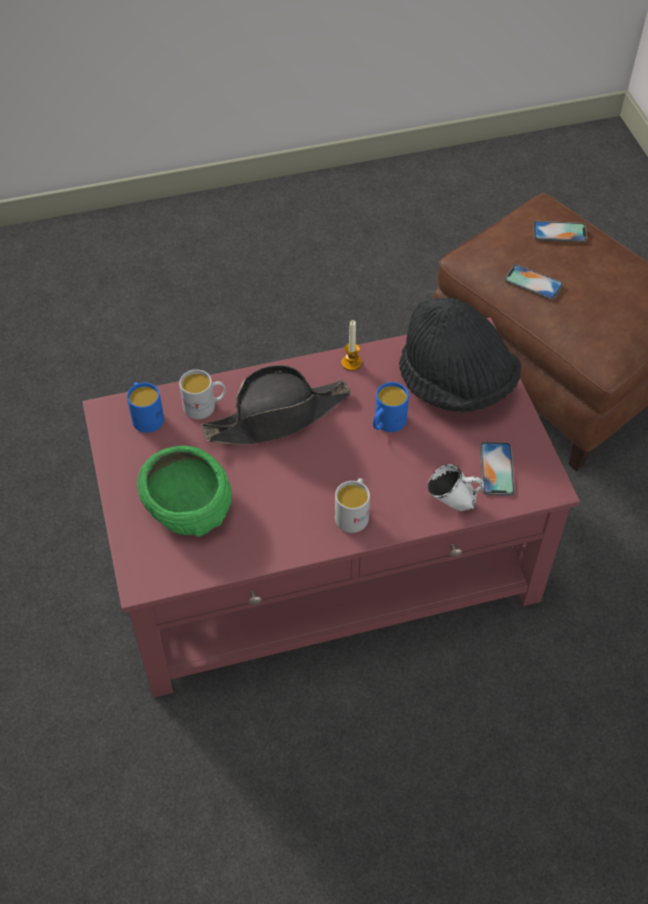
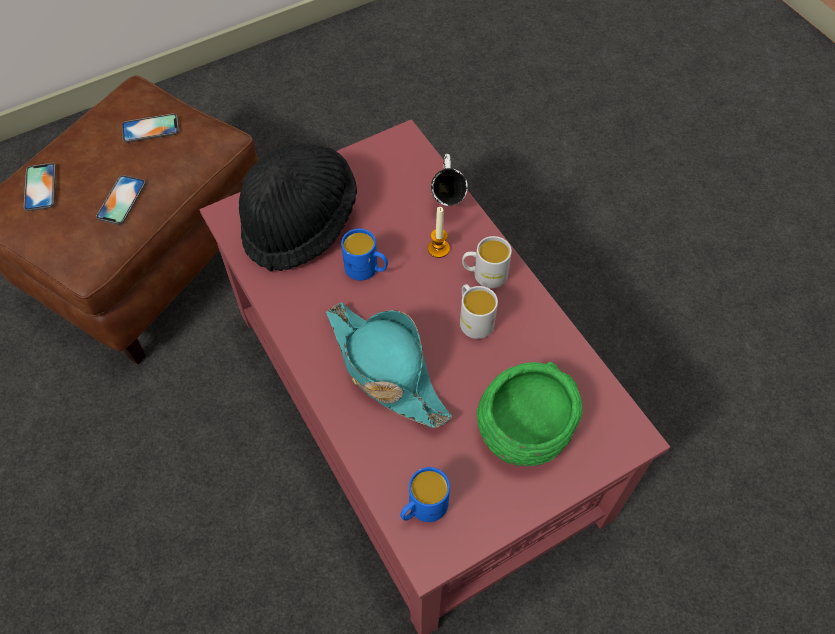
camera: 105 degrees left, 5 degrees up
white mug [179,369,226,419] -> white mug moved to [460,284,498,339]
black hat [201,365,351,445] -> turquoise hat [326,302,452,428]
candle [341,320,362,371] -> candle moved to [428,207,450,258]
phone [480,442,515,496] -> phone moved to [122,114,179,143]

